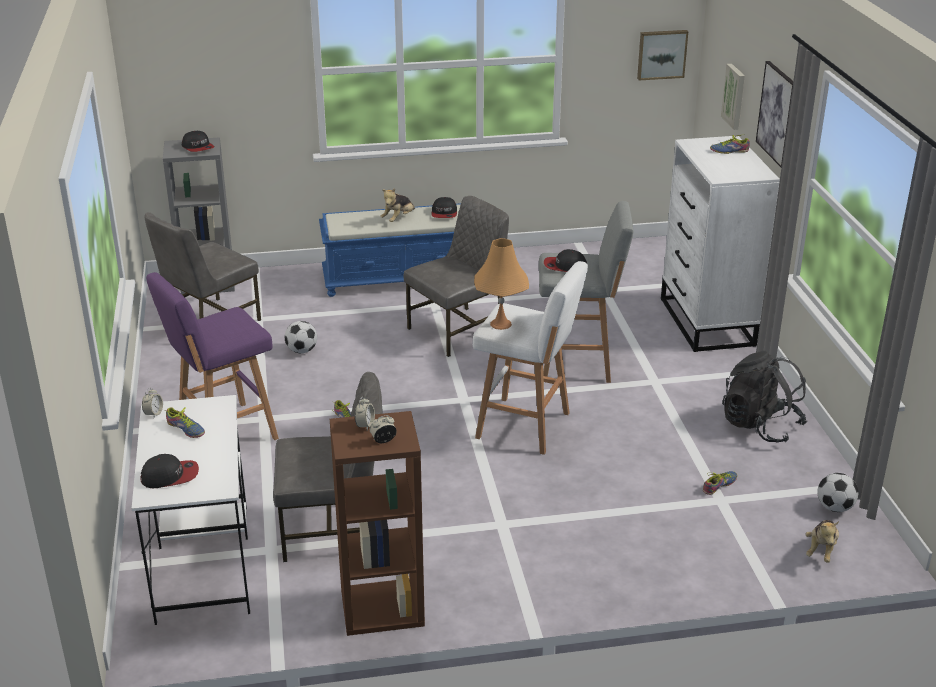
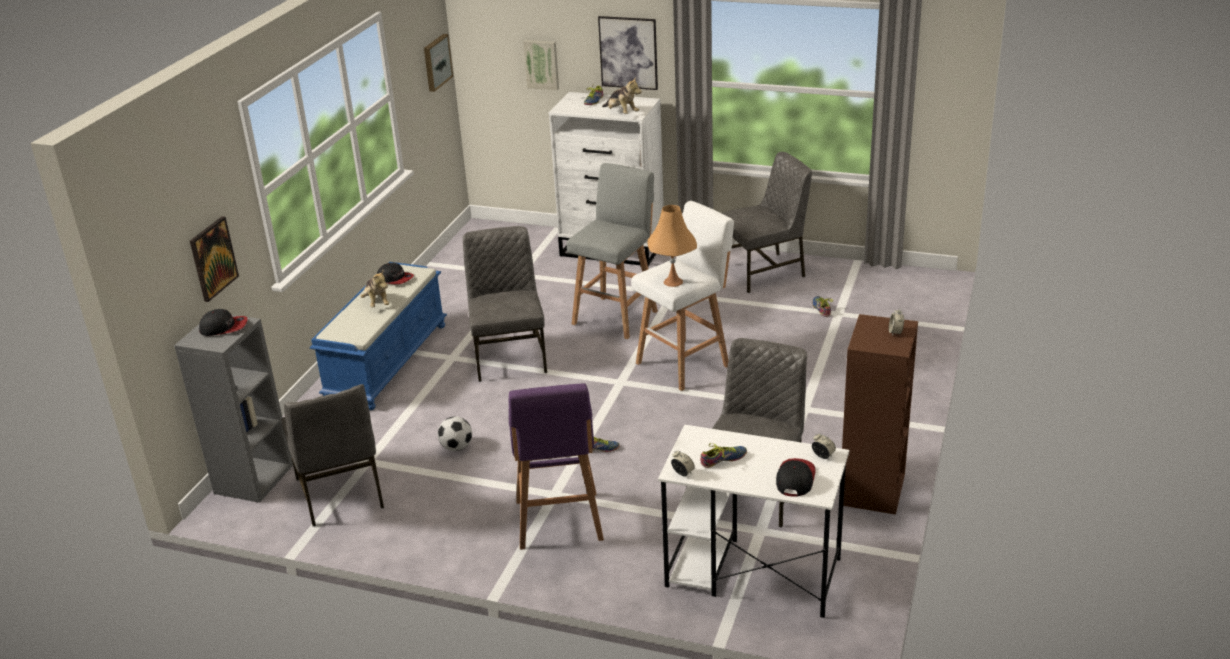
camera: 60 degrees left, 0 degrees up
alarm clock [355,397,375,430] -> alarm clock moved to [812,433,836,459]
cap [544,249,587,272] -> none
black backpack [722,351,807,443] -> grey chair [722,152,812,293]
plush toy [805,520,839,563] -> plush toy moved to [602,77,642,114]
football [817,473,859,512] -> none
none -> picture [190,216,239,302]

